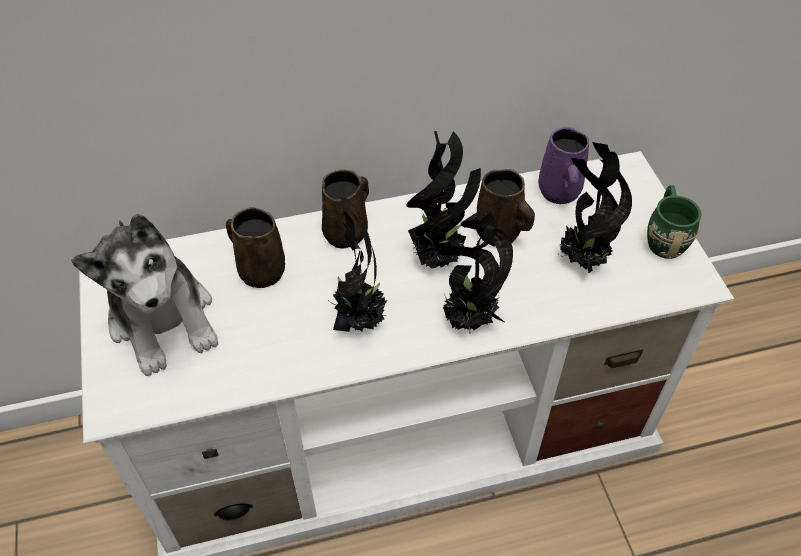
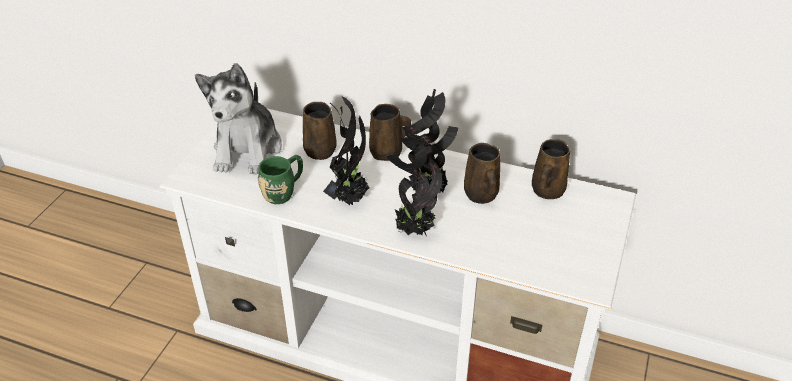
camera: 35 degrees right, 10 degrees down
purple mug [538,127,589,204] -> brown mug [532,139,570,199]
potted plant [558,142,632,274] -> none
green mug [647,185,701,259] -> green mug moved to [258,155,303,204]

